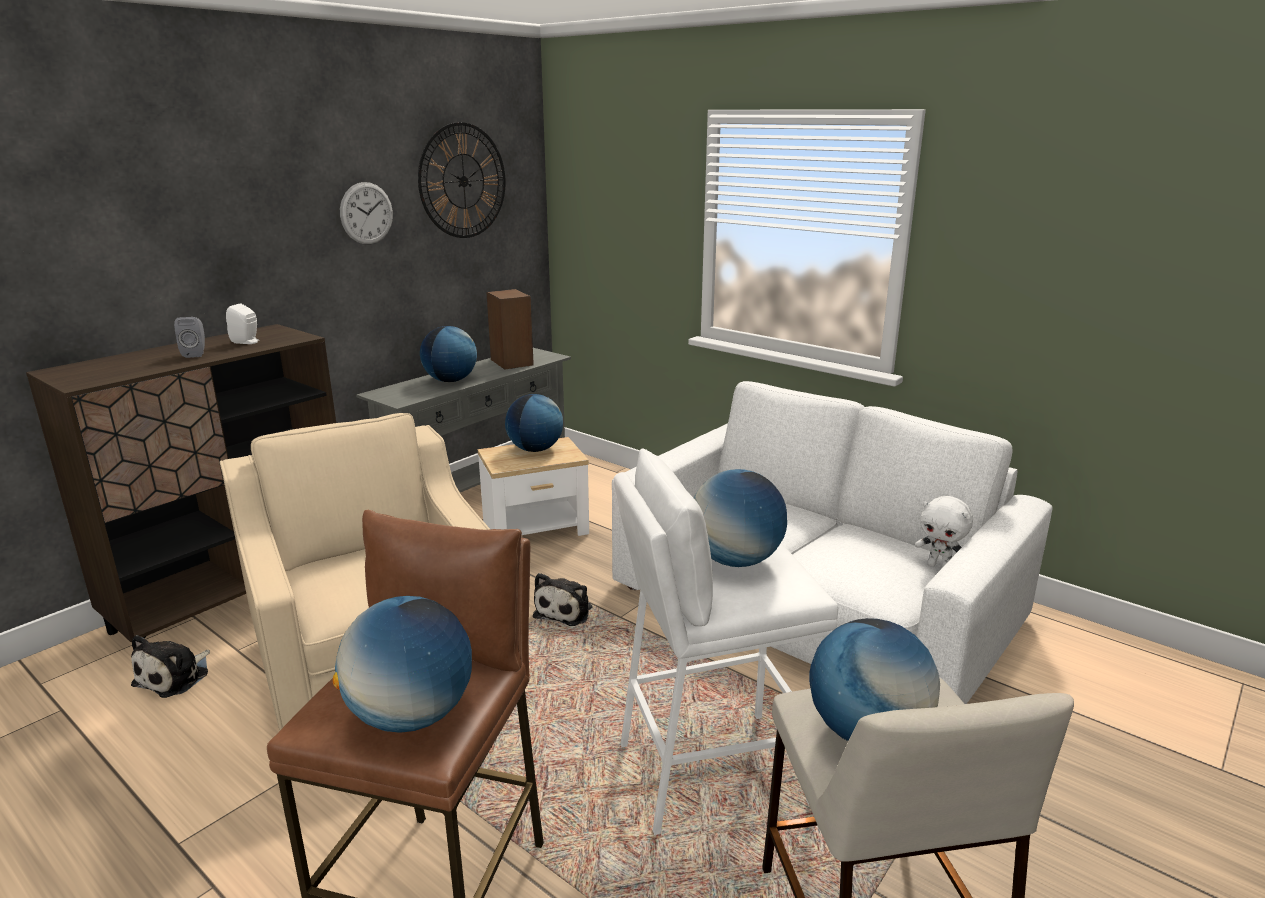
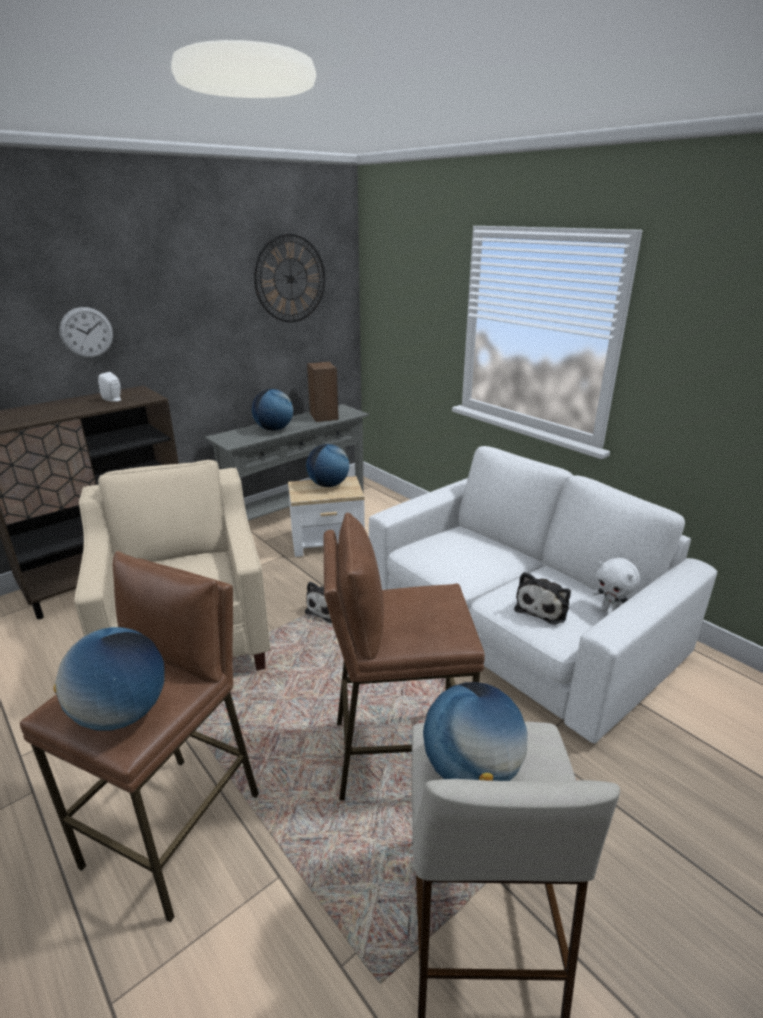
camera: 10 degrees right, 5 degrees up
plush toy [131,635,210,698] -> plush toy moved to [514,572,571,625]
grey speaker [174,317,205,358] -> none
wall clock [340,182,393,245] -> wall clock moved to [59,307,113,358]
white stool [614,449,838,835] -> brown stool [324,513,485,800]
globe [694,469,787,567] -> none

